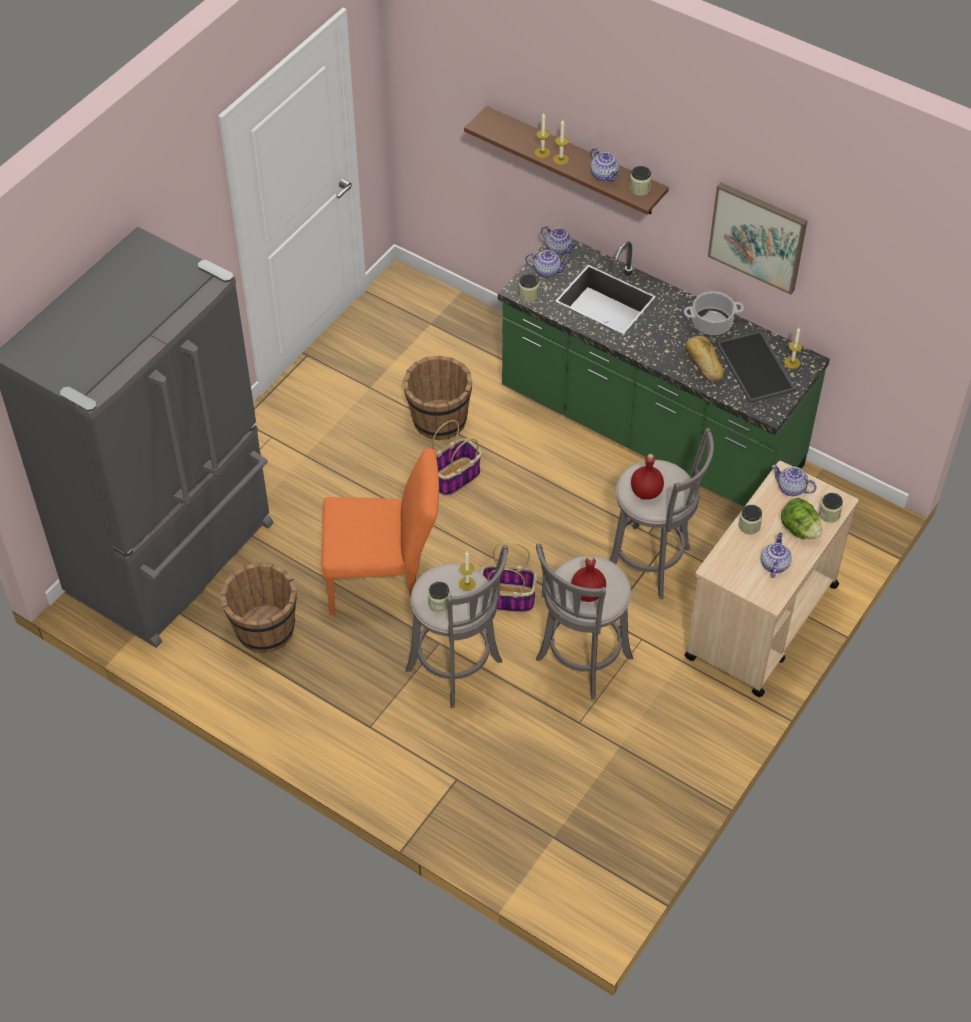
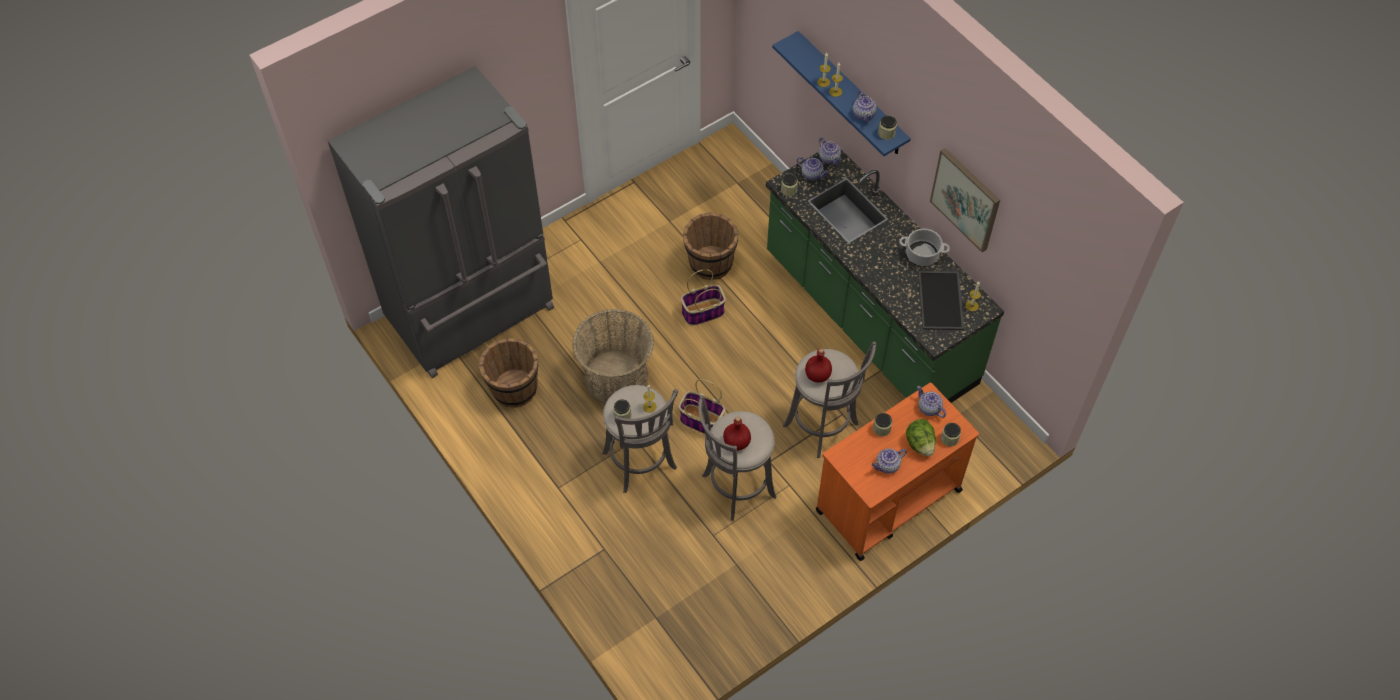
camera: 20 degrees right, 5 degrees up
orange chair [322,449,439,615] -> basket [572,309,654,405]
brown shelf [464,106,669,215] -> blue shelf [772,31,911,156]
beige cart [684,461,859,697] -> orange cart [816,383,979,561]
bread [685,336,724,382] -> none
teapot [761,533,792,578] -> teapot turned 150 degrees counterclockwise [872,448,907,474]

